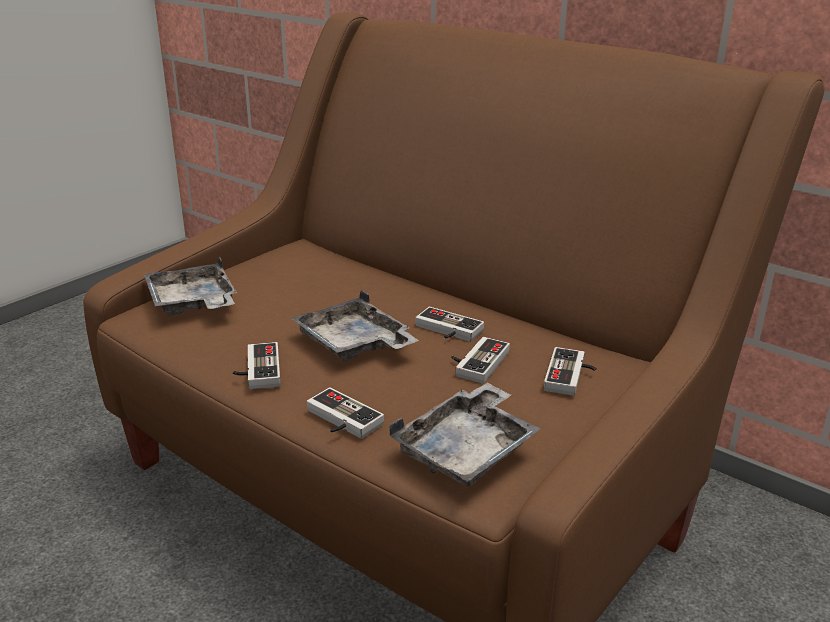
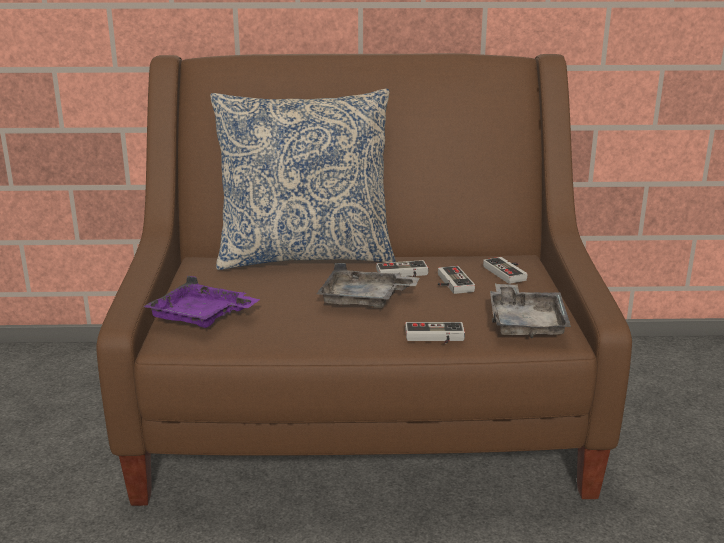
camera: 40 degrees left, 5 degrees down
grey tray [144,257,237,315] -> purple tray [143,276,260,328]
game controller [233,342,280,389] -> none
none -> pillow [210,89,396,270]

